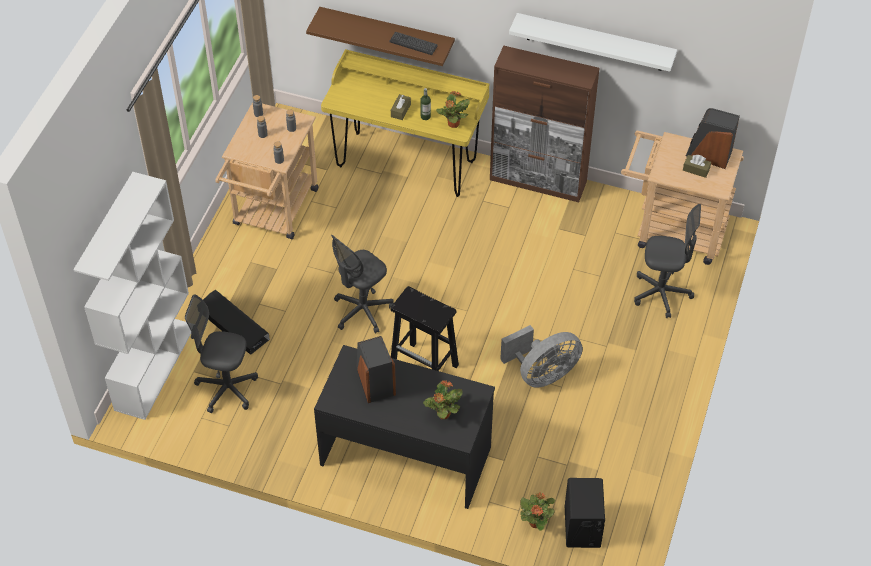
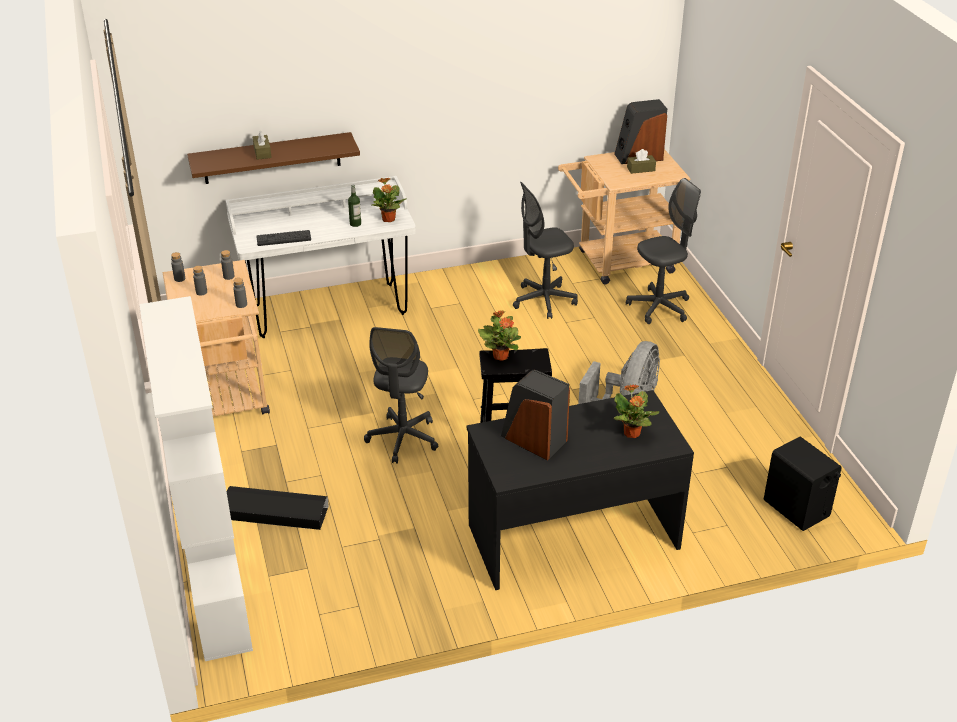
camera: 35 degrees left, 15 degrees down
grey office chair [185,294,258,413] -> grey office chair moved to [513,182,578,319]
yellow desk [321,49,489,197] -> white desk [226,176,416,338]
keyboard [390,32,438,55] -> keyboard moved to [256,230,311,246]
brown tissue box [391,94,411,120] -> brown tissue box moved to [253,131,272,160]
brown cabinet [490,45,600,202] -> none
white shelf [509,13,677,72] -> none
potted plant [520,493,555,531] -> potted plant moved to [478,310,521,361]

